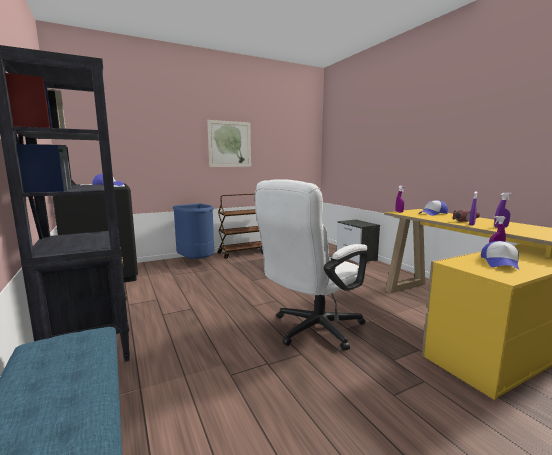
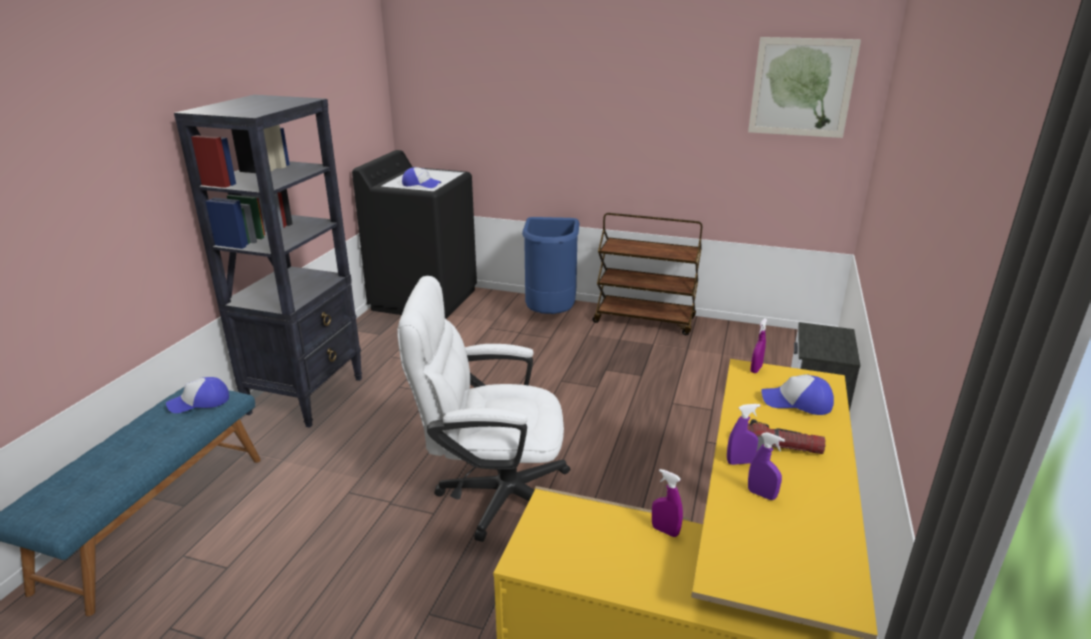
camera: 45 degrees right, 15 degrees up
picture [207,120,251,167] -> picture moved to [748,37,861,138]
cap [481,241,519,270] -> cap moved to [166,377,229,413]

